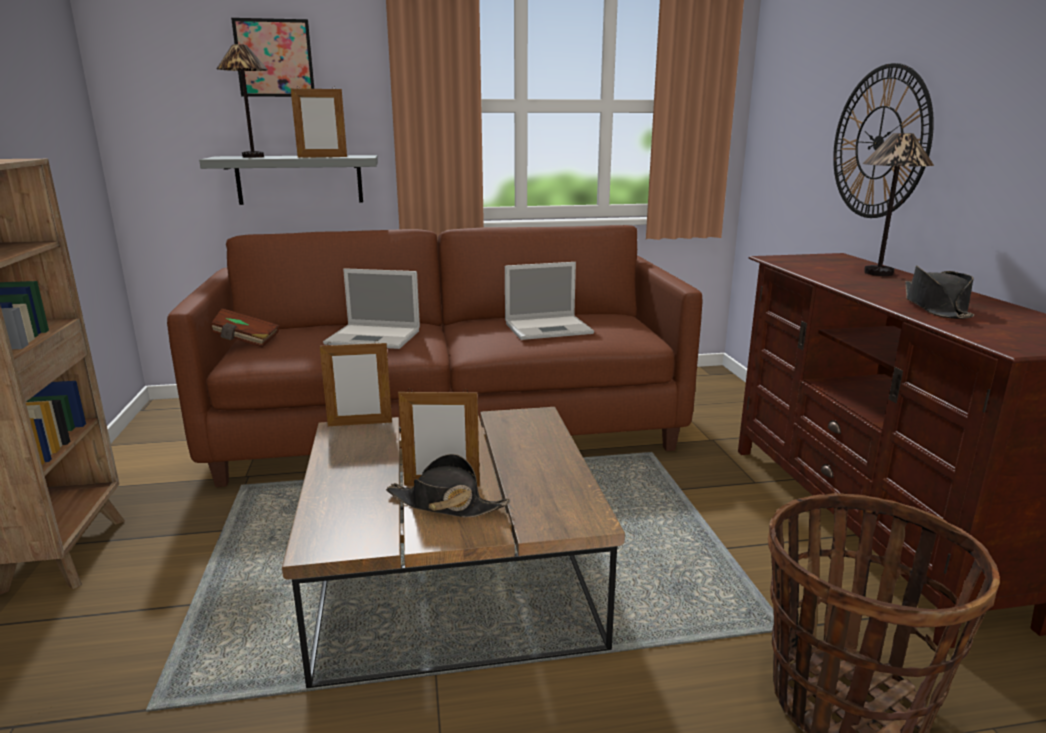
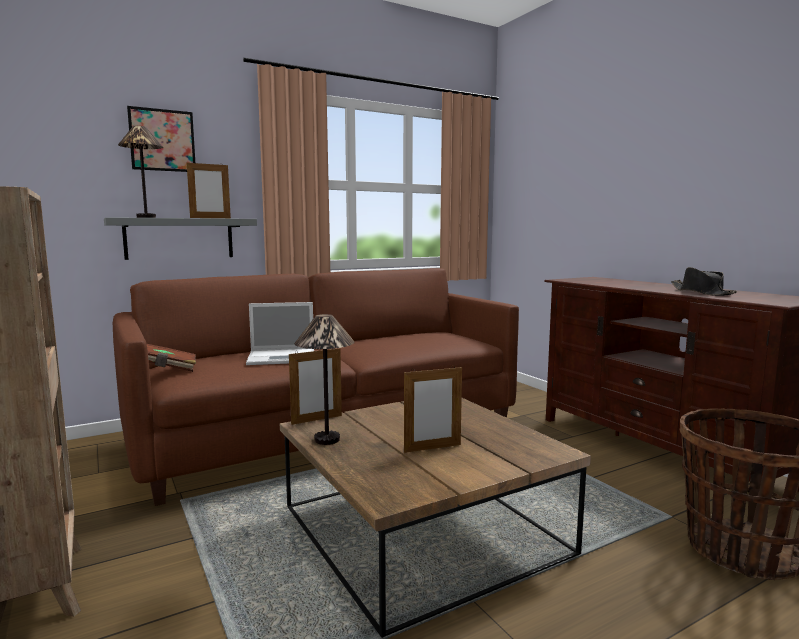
camera: 20 degrees left, 10 degrees down
black hat [386,454,510,517] -> none
laptop [505,262,594,340] -> none
wall clock [833,63,934,218] -> none
table lamp [862,133,934,276] -> table lamp moved to [294,314,355,445]

